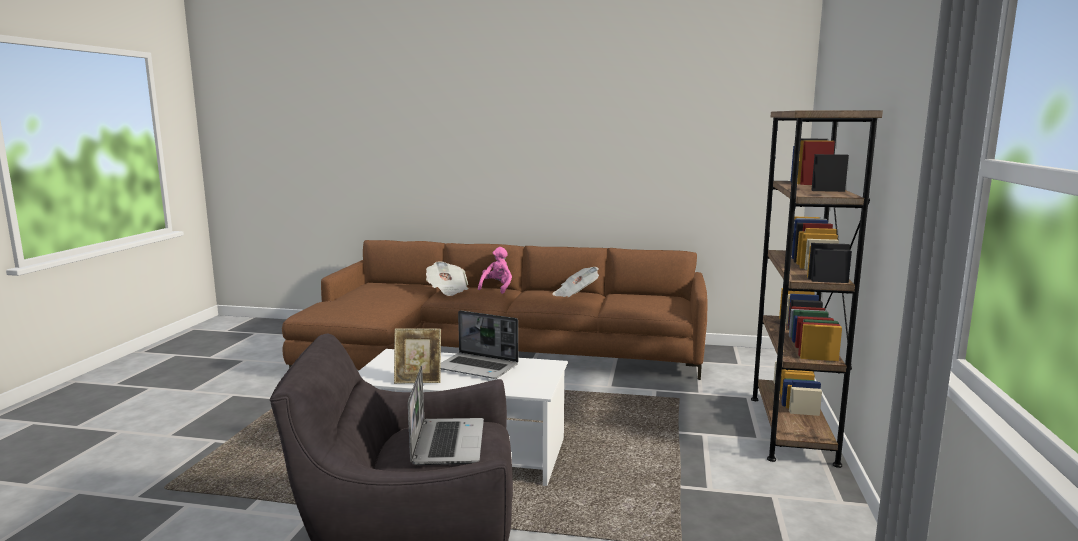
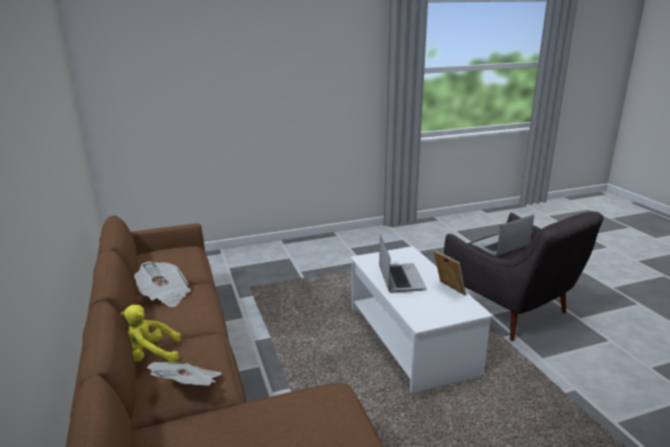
camera: 120 degrees left, 10 degrees up
pink plush toy [478,247,512,294] -> yellow plush toy [121,305,182,362]
brown bookcase [751,110,883,468] -> none

